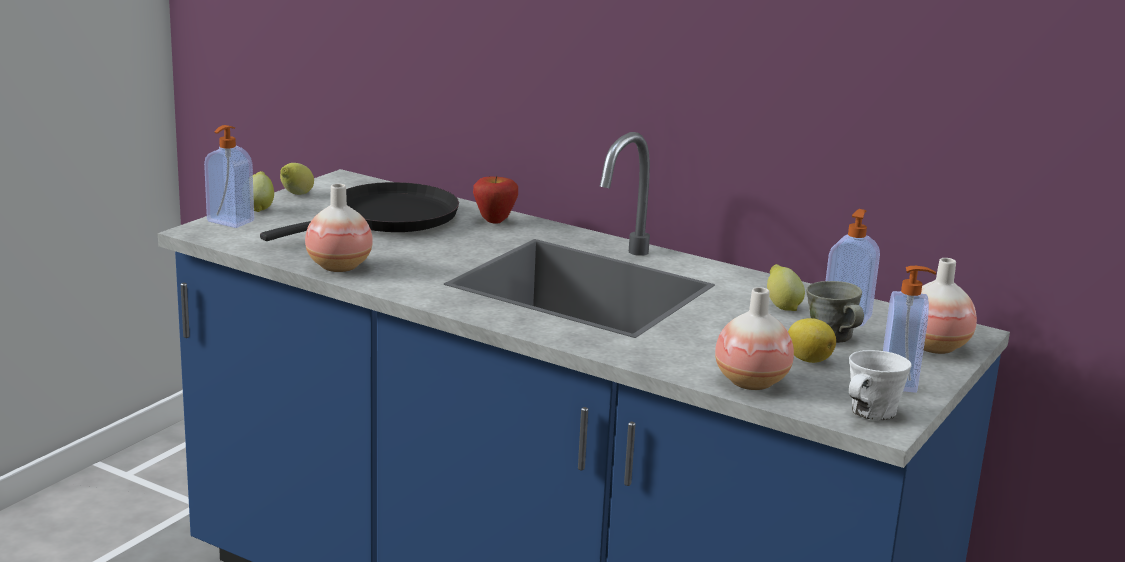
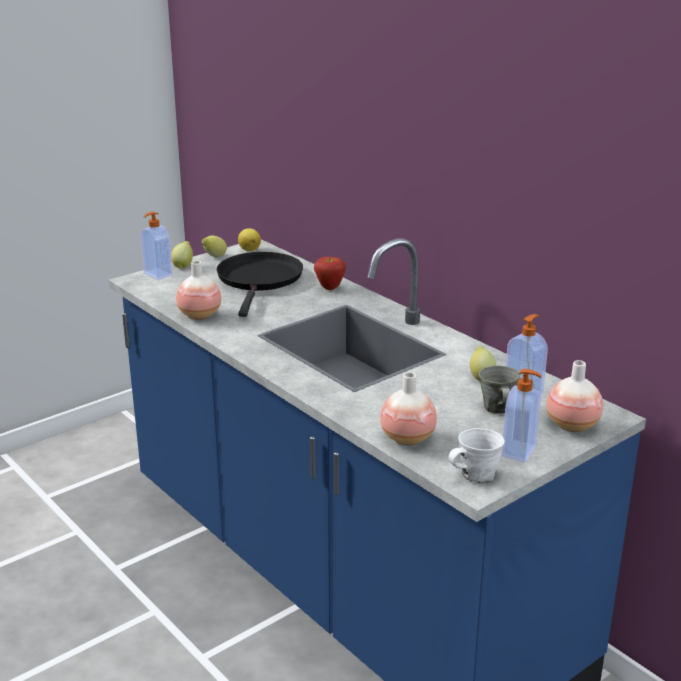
camera: 20 degrees right, 5 degrees up
black frying pan [260,182,459,241] -> black frying pan turned 60 degrees counterclockwise [217,252,303,317]
lemon [788,318,836,363] -> lemon moved to [238,228,261,251]

